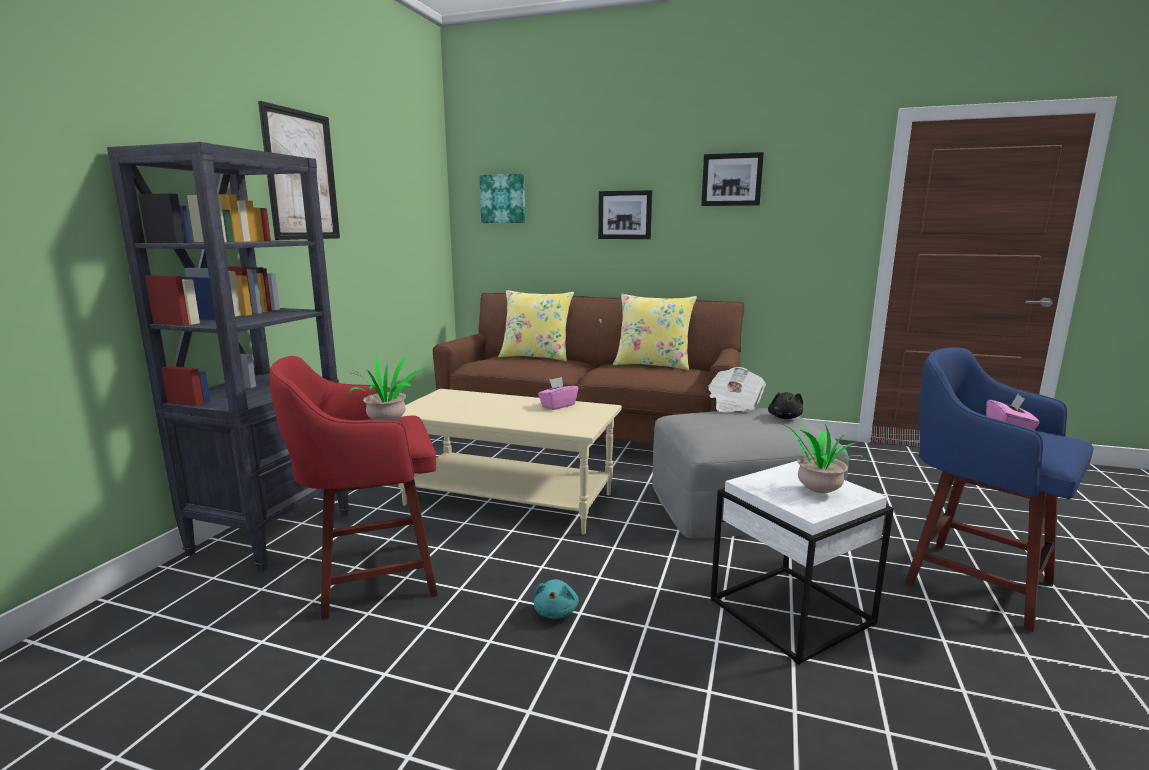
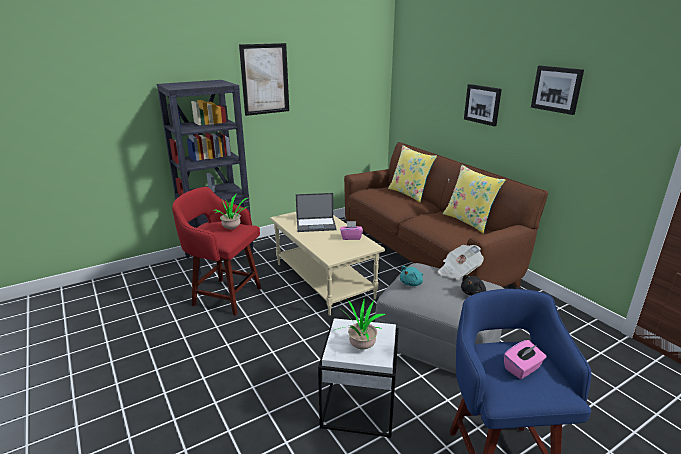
camera: 40 degrees right, 10 degrees up
picture [480,174,525,223] -> none
turquoise plush toy [534,579,579,619] -> turquoise plush toy moved to [400,266,423,286]
none -> laptop [296,193,336,232]

